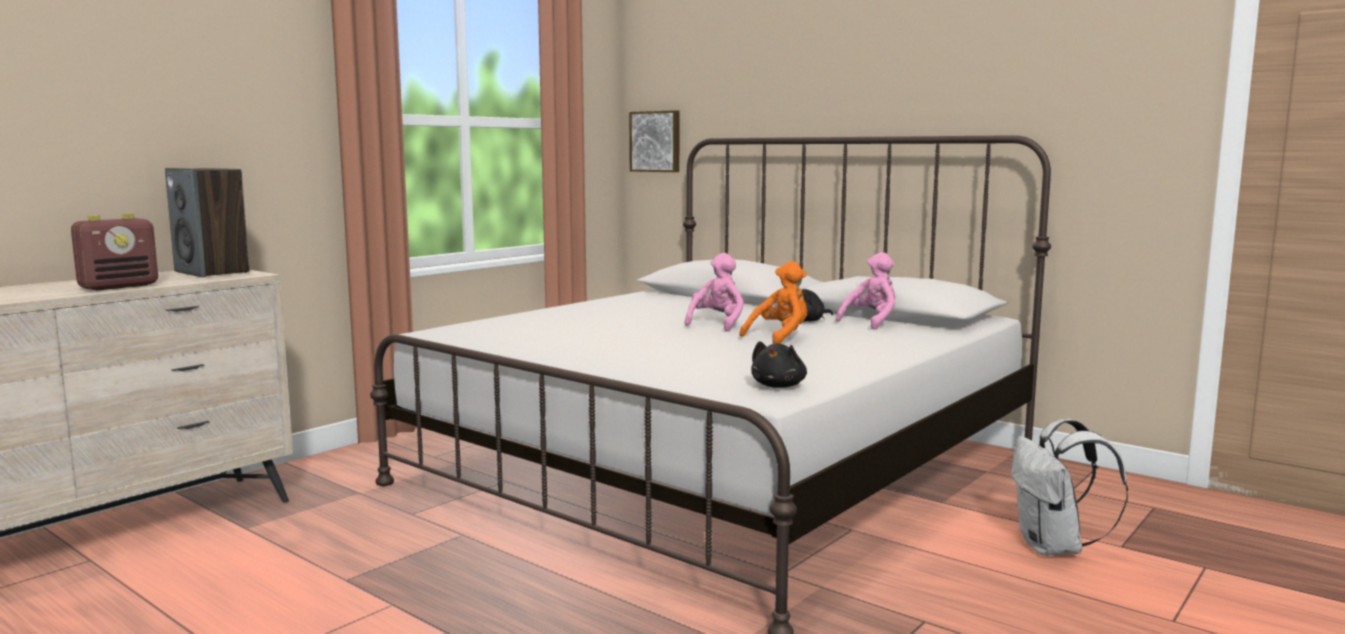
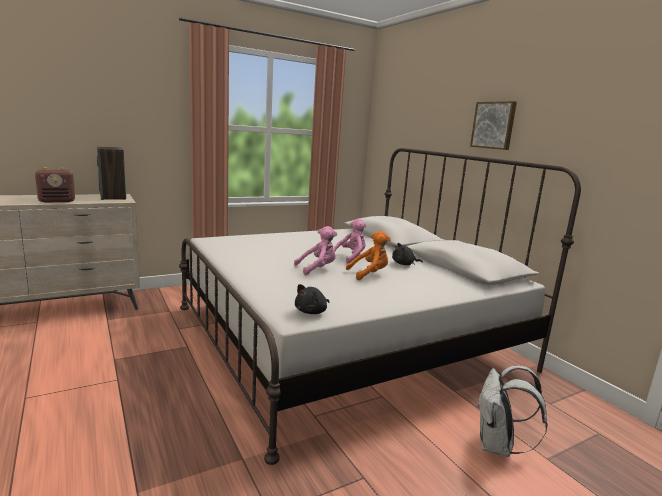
camera: 20 degrees right, 5 degrees up
picture [629,110,679,172] -> picture moved to [470,101,517,150]
pink plush toy [836,252,895,330] -> pink plush toy moved to [294,226,337,275]

